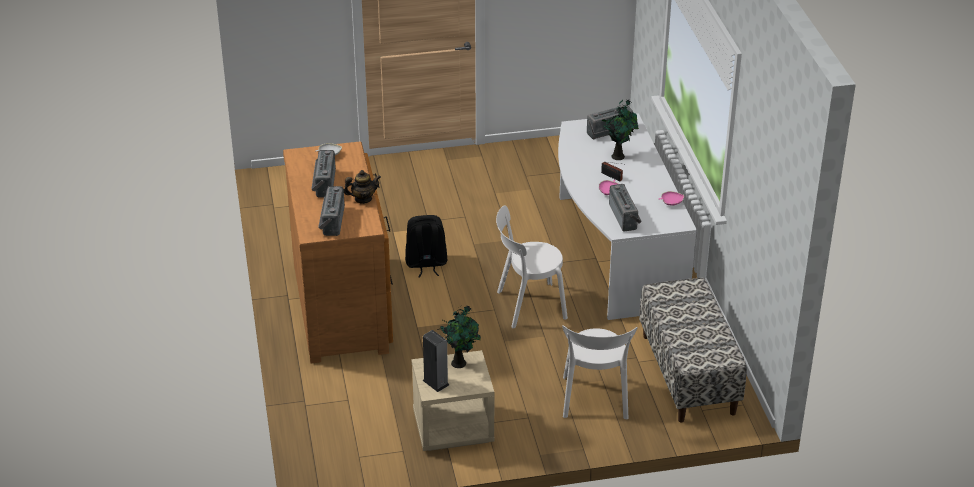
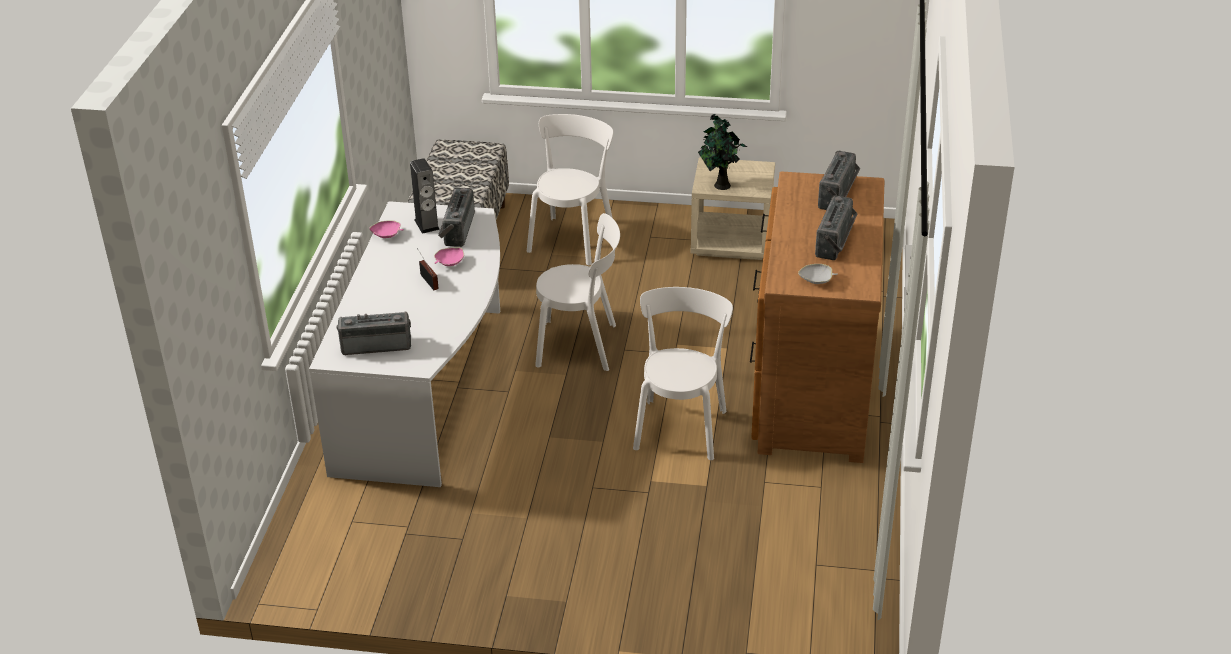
camera: 160 degrees left, 0 degrees up
teapot [344,170,381,204] -> none
black backpack [405,215,447,277] -> white chair [633,287,733,460]
speaker [423,330,449,392] -> speaker moved to [410,158,440,234]
potted plant [601,100,639,160] -> none

